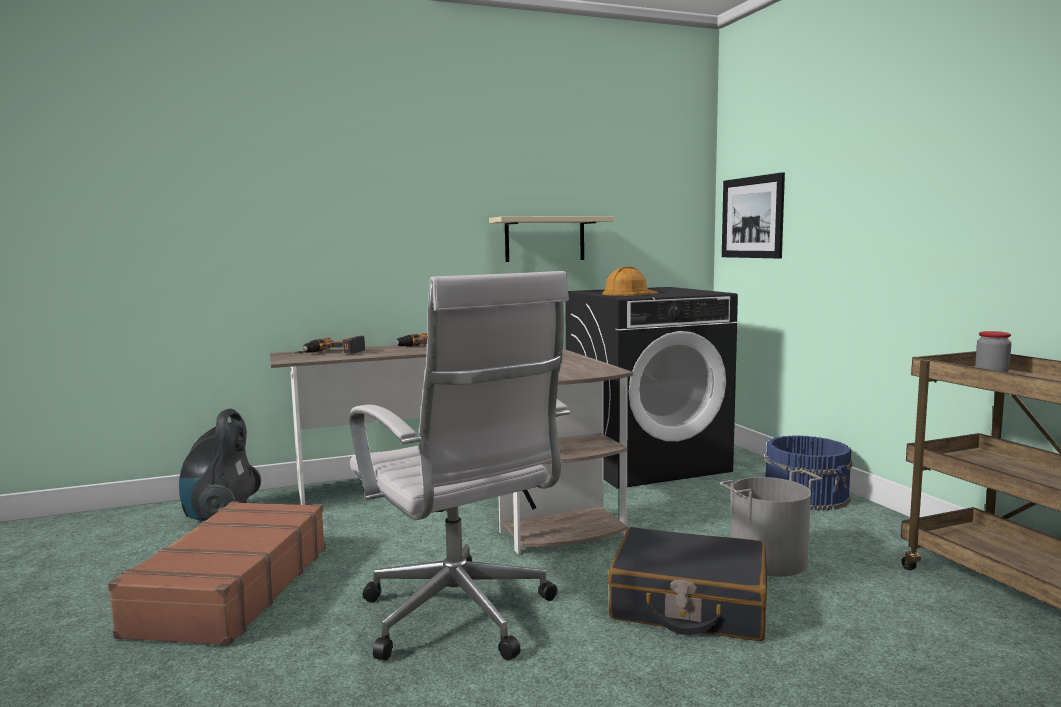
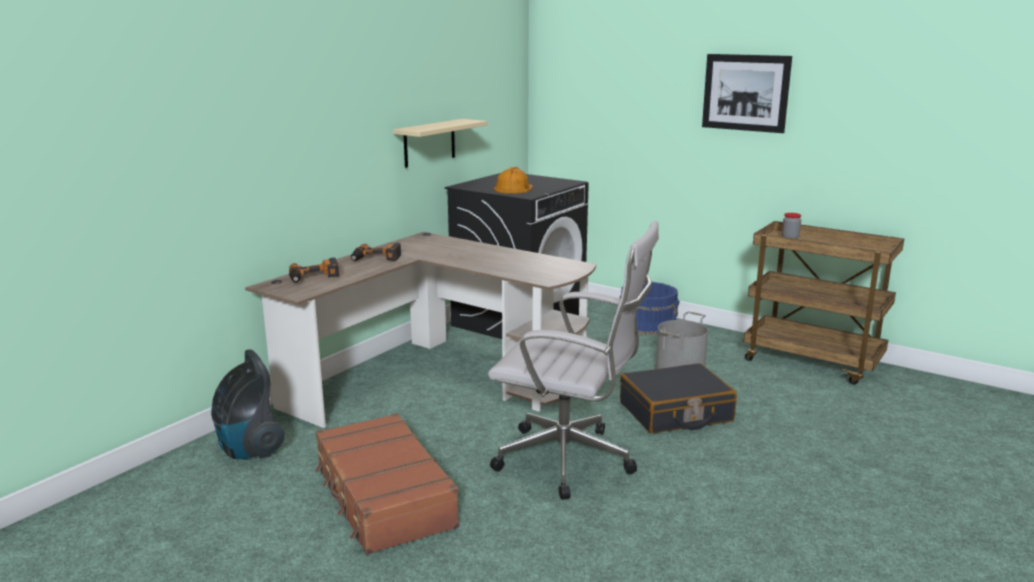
camera: 35 degrees left, 10 degrees up
picture [722,172,785,258] -> picture moved to [702,54,792,133]

